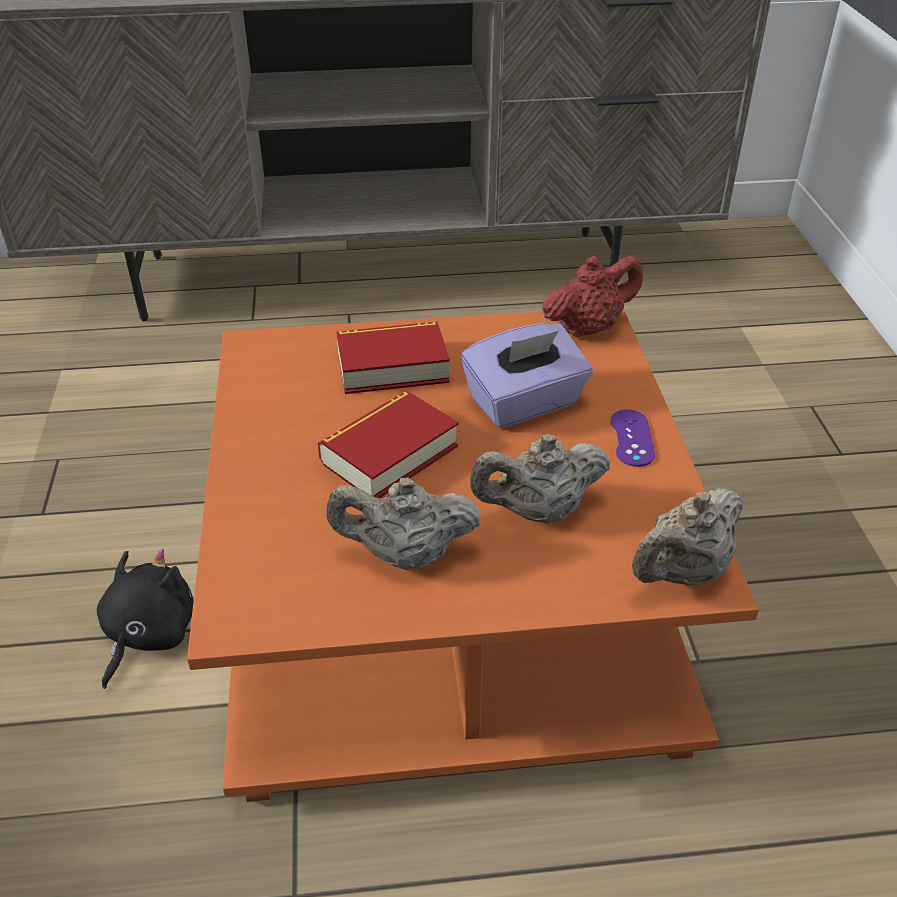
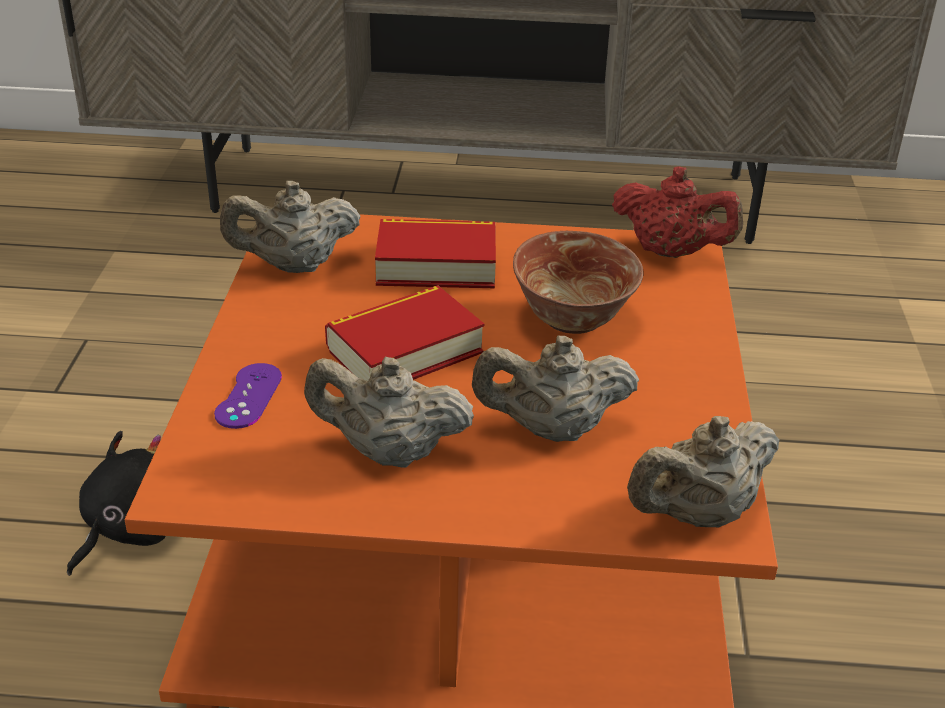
camera: 10 degrees right, 5 degrees down
purple tissue box [461,323,593,428] -> bowl [513,231,643,334]
red teapot [541,255,643,338] -> red teapot turned 45 degrees clockwise [612,166,743,258]
purple game controller [611,409,655,467] -> purple game controller moved to [214,363,282,429]
none -> beige teapot [220,181,361,273]

